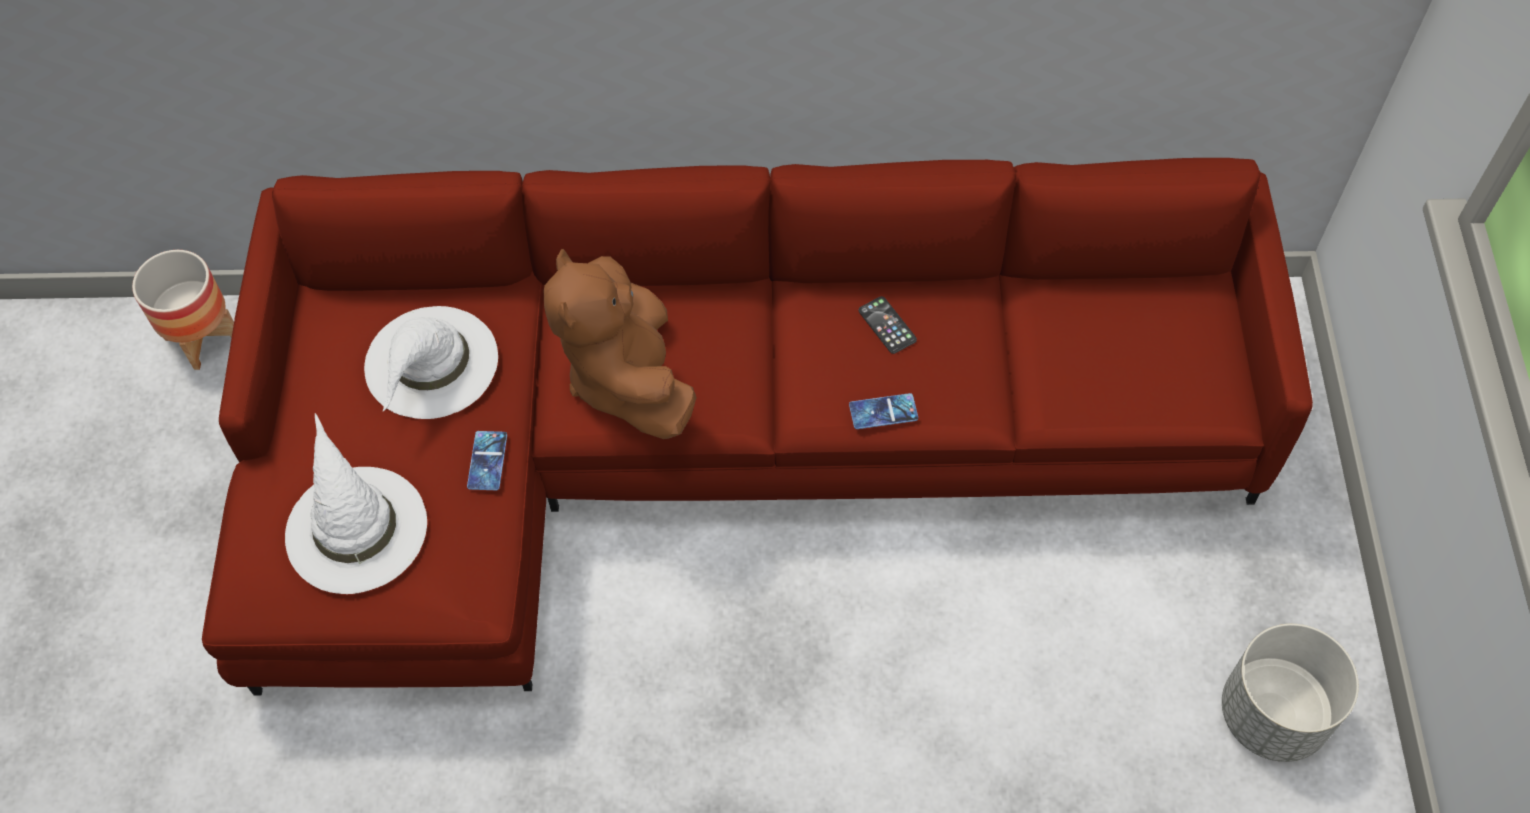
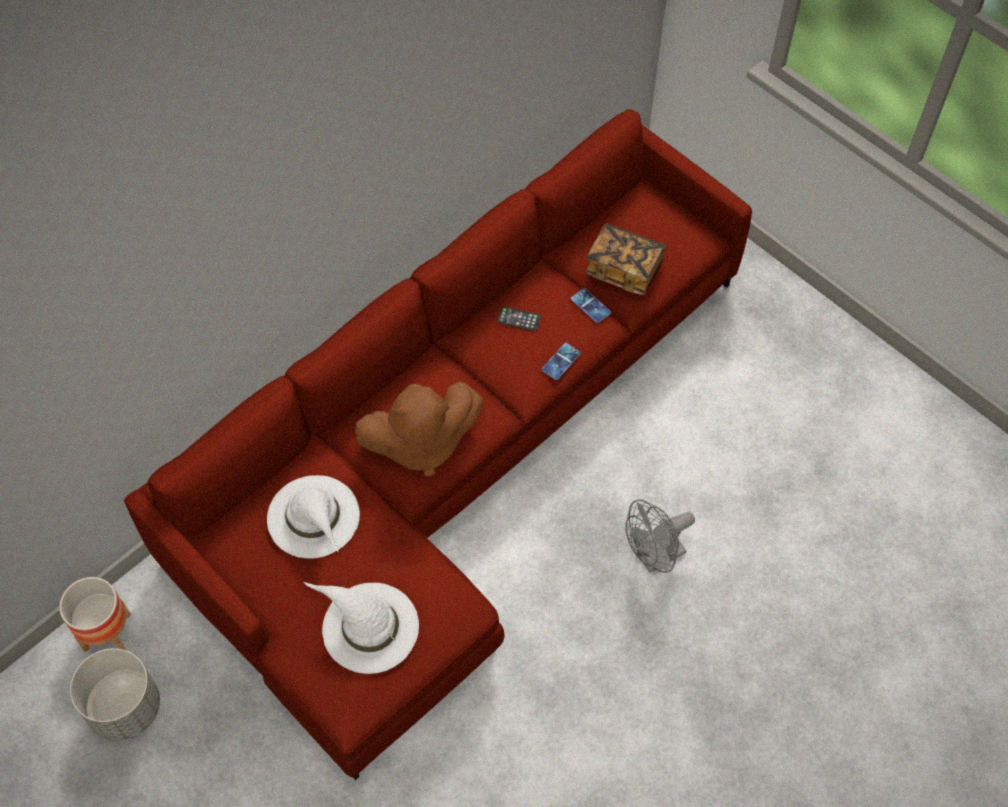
camera: 45 degrees left, 0 degrees up
phone [467,431,507,490] -> phone moved to [571,288,611,323]
brown plush toy [544,249,697,439] -> brown plush toy turned 45 degrees counterclockwise [355,382,483,476]
grey planter [1222,624,1359,762] -> grey planter moved to [70,648,160,741]
none -> book [584,223,667,295]
none -> grey fan [625,499,695,573]

